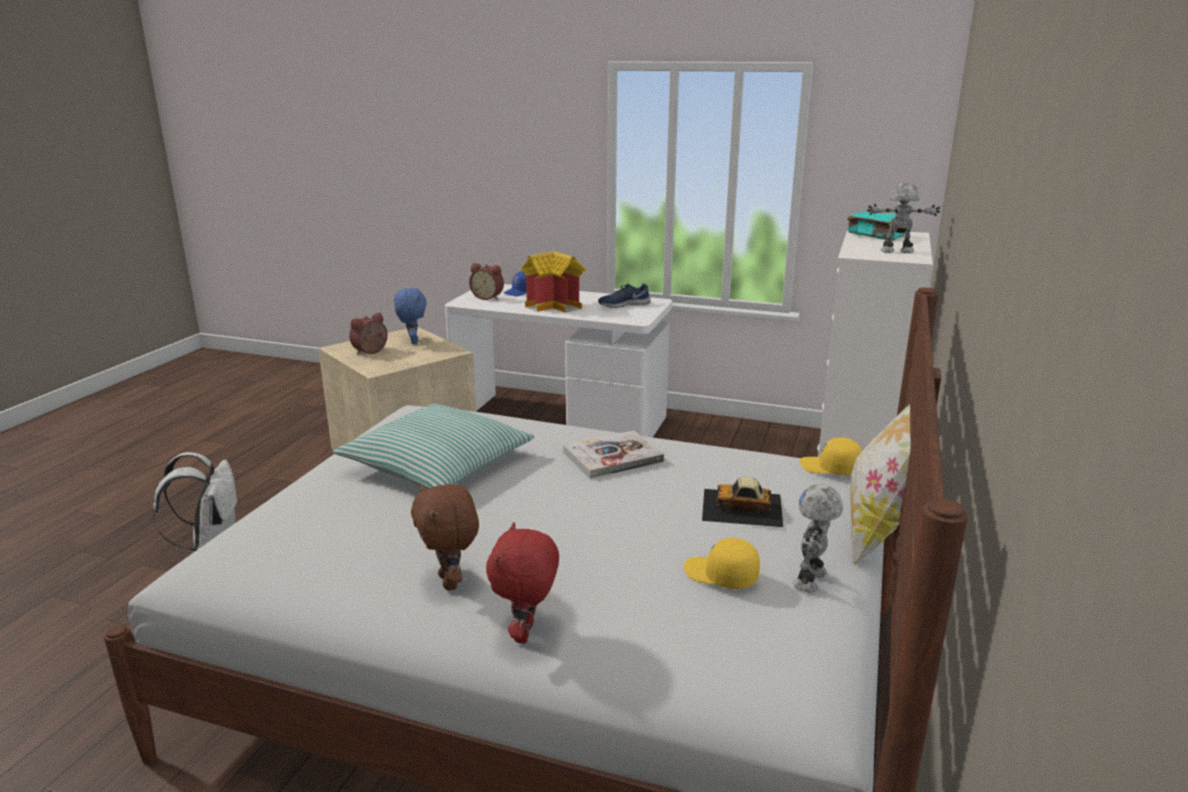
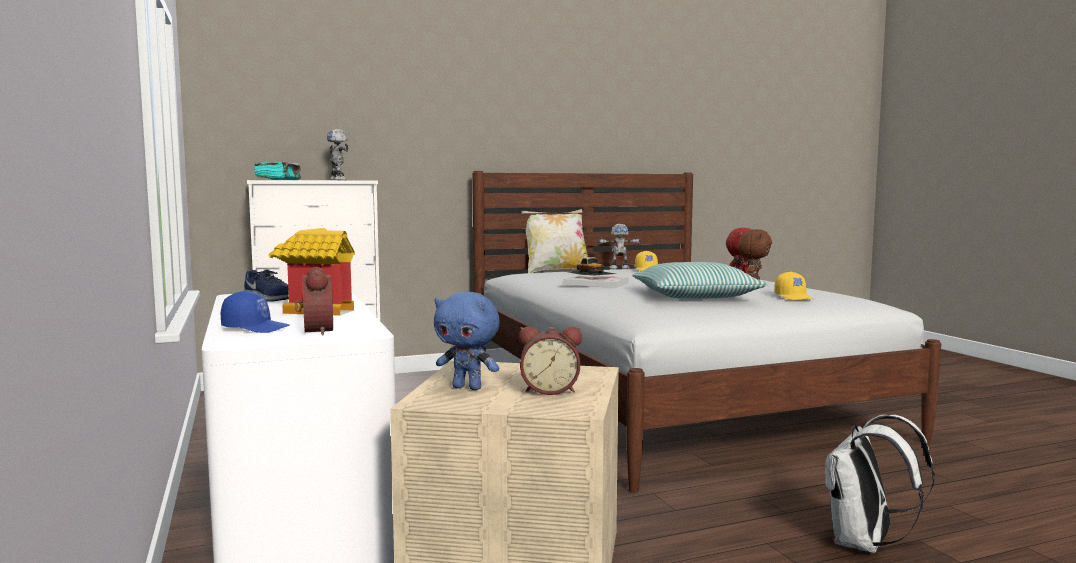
camera: 130 degrees left, 15 degrees down
blue plush toy [394,288,427,344] -> blue plush toy turned 105 degrees counterclockwise [434,292,499,390]
yellow cap [800,438,862,475] -> yellow cap moved to [774,272,814,300]

